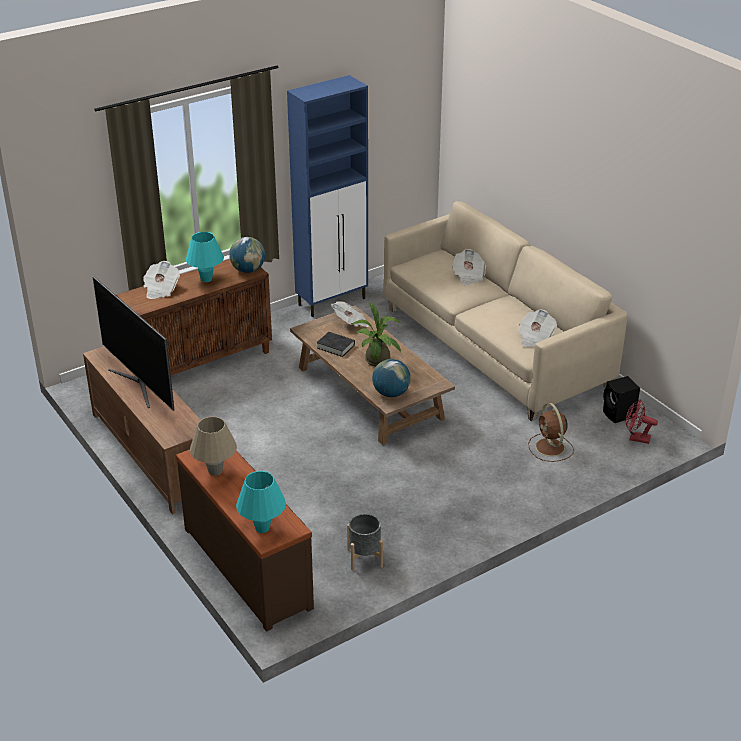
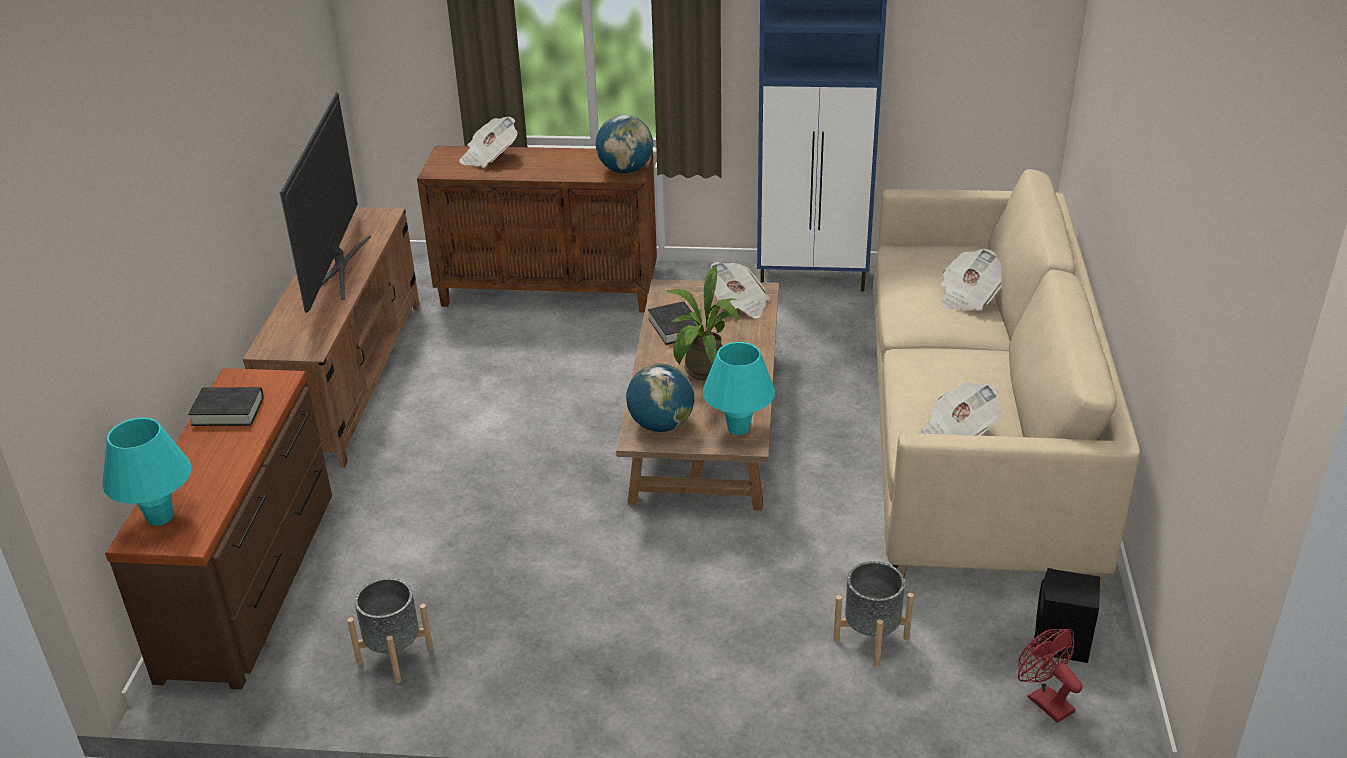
camera: 40 degrees right, 0 degrees up
turquoise table lamp [186,232,224,282] -> turquoise table lamp moved to [703,342,775,435]
beige table lamp [190,416,237,476] -> black book [188,387,264,426]
brown fan [528,402,574,462] -> grey planter [833,561,914,667]

